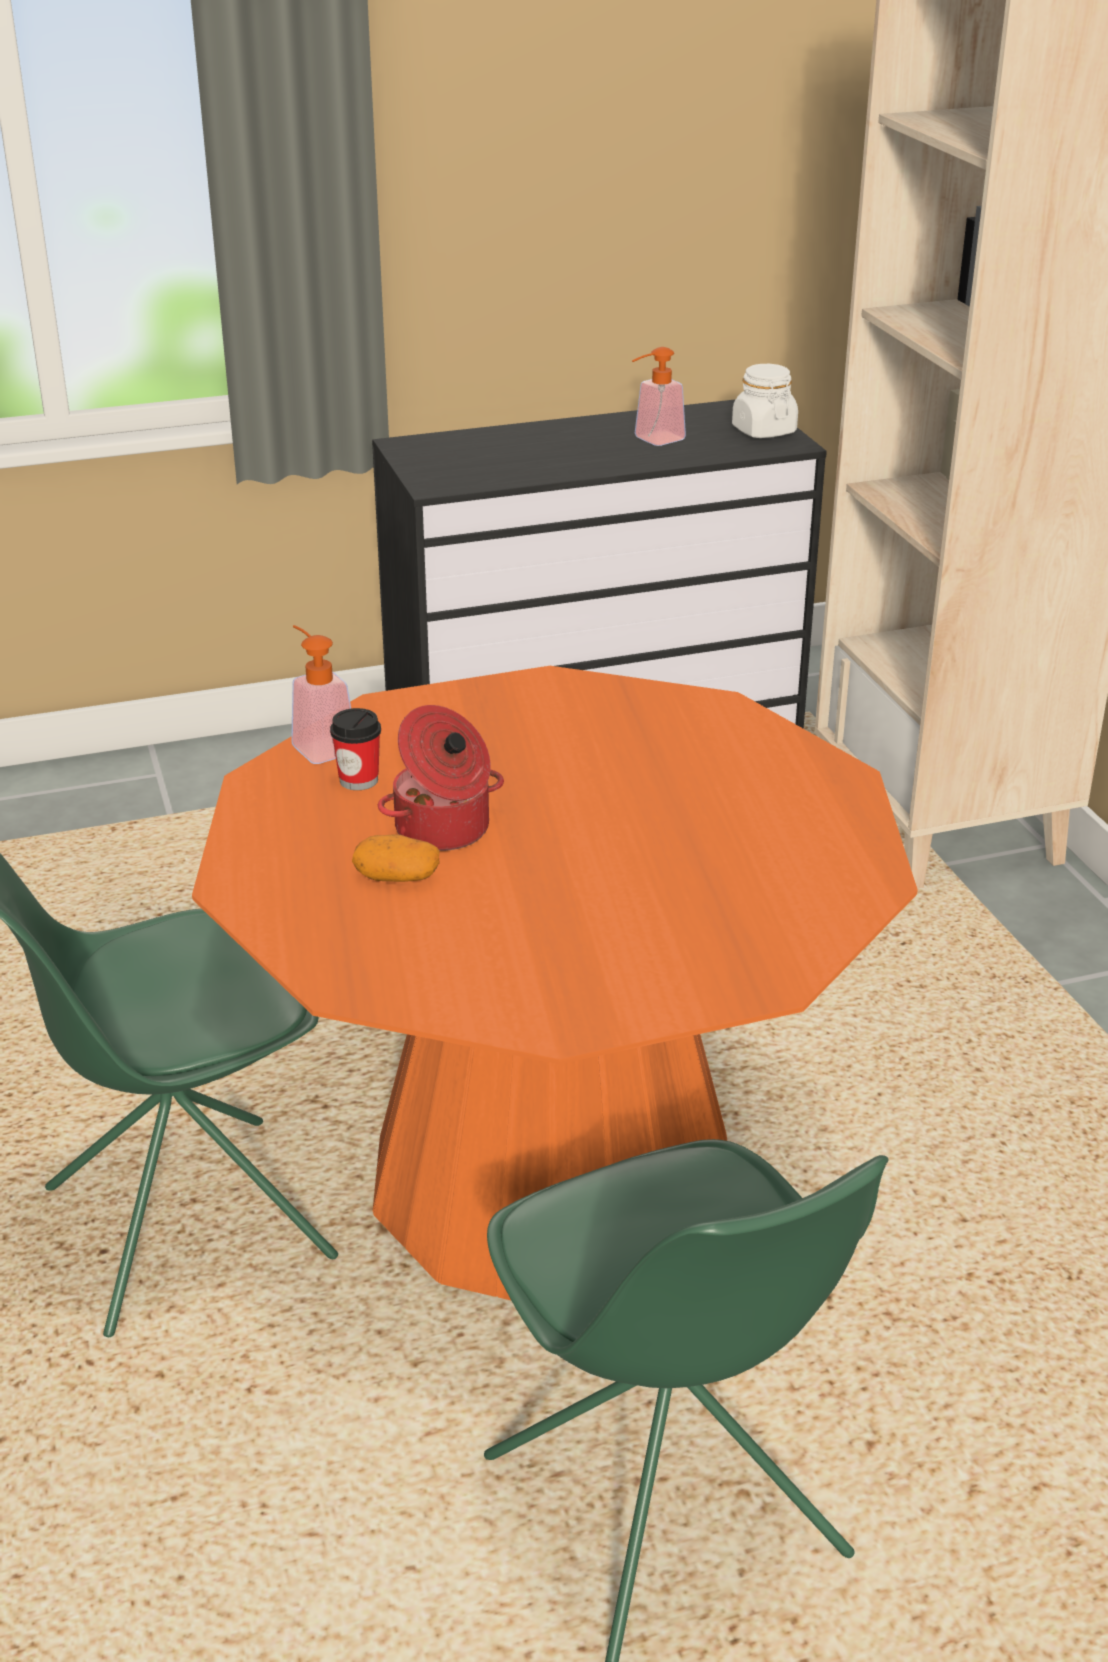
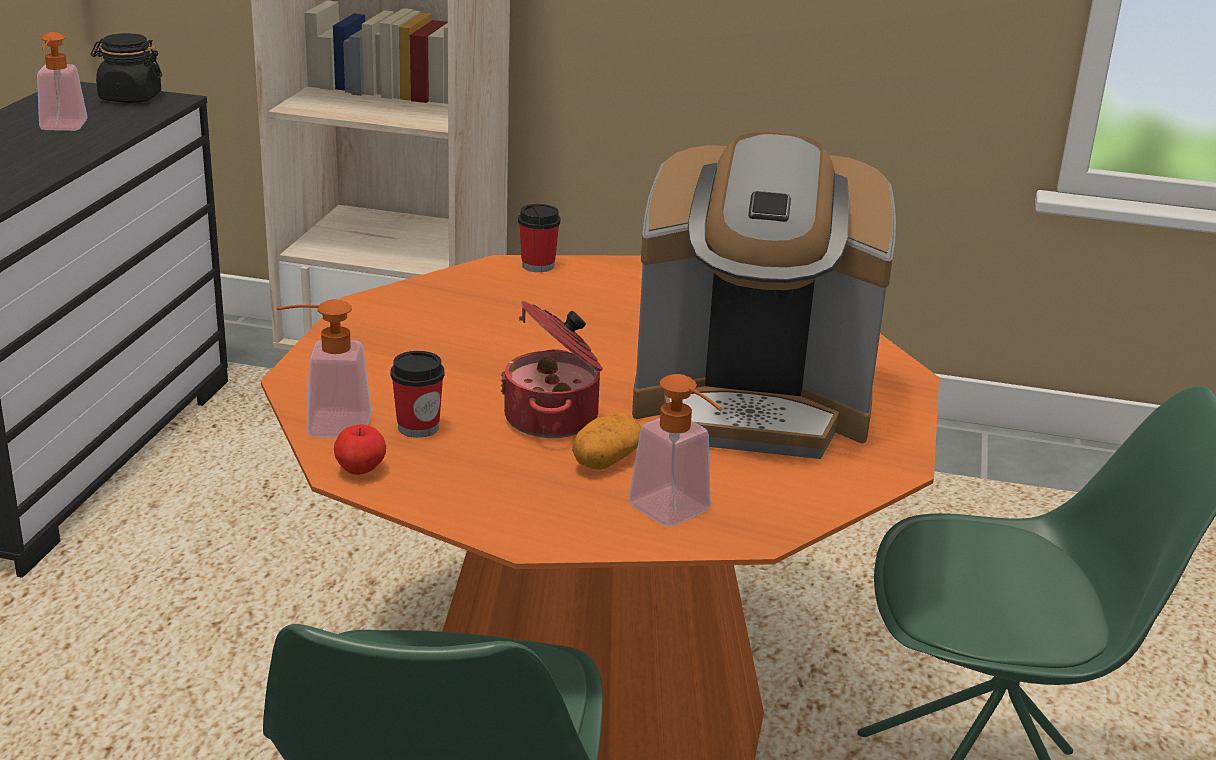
camera: 60 degrees left, 5 degrees down
white jar [732,364,798,438] -> black jar [91,33,162,103]
none -> apple [334,424,386,475]
none -> cup [518,204,561,272]
none -> soap dispenser [629,374,723,526]
none -> coffee machine [632,132,896,459]

